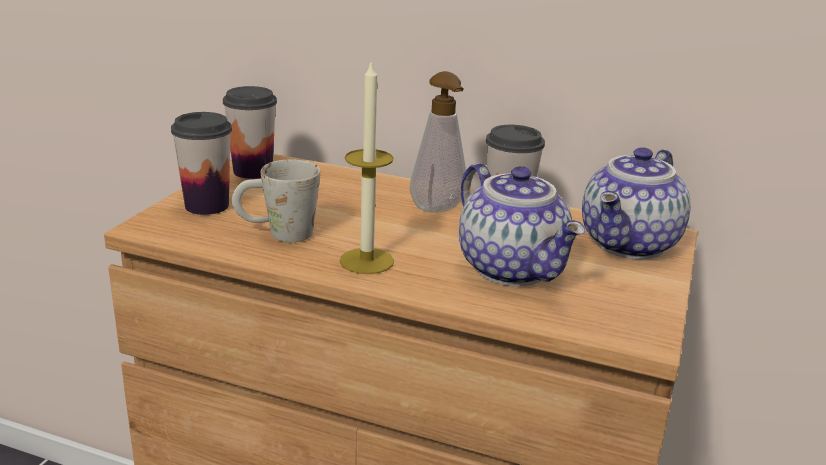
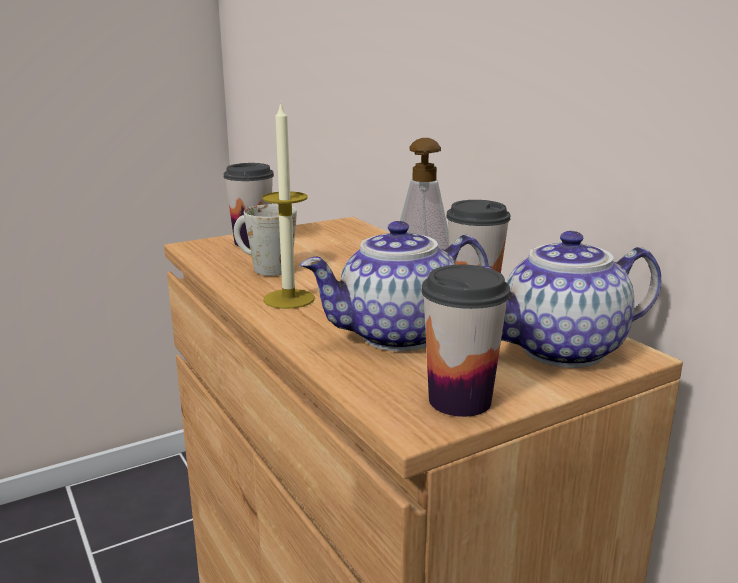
camera: 40 degrees right, 5 degrees down
cup [223,86,277,179] -> cup moved to [421,265,510,417]
teapot [459,163,586,286] -> teapot turned 60 degrees clockwise [300,221,488,351]

